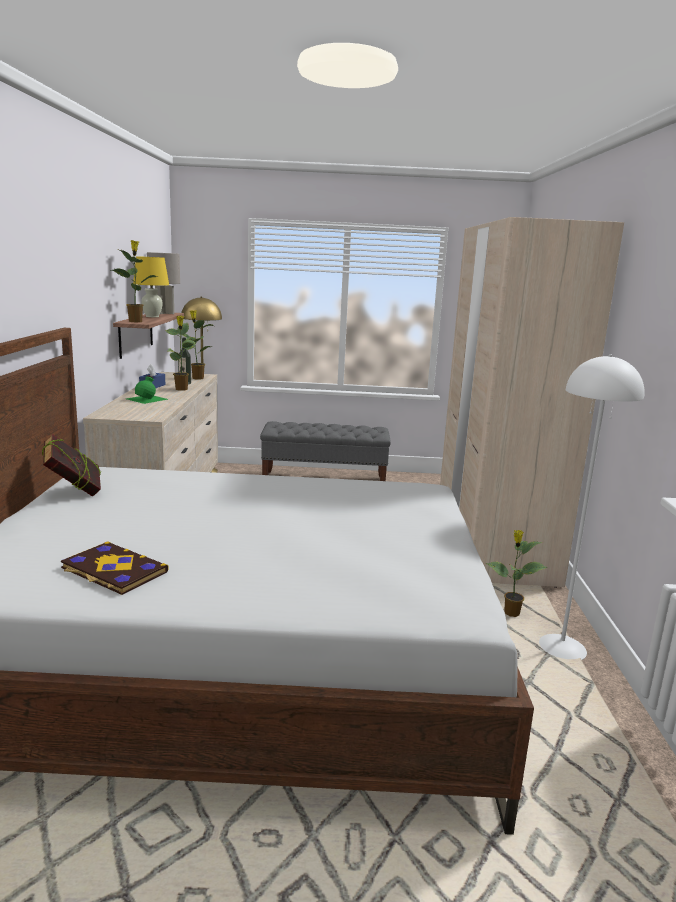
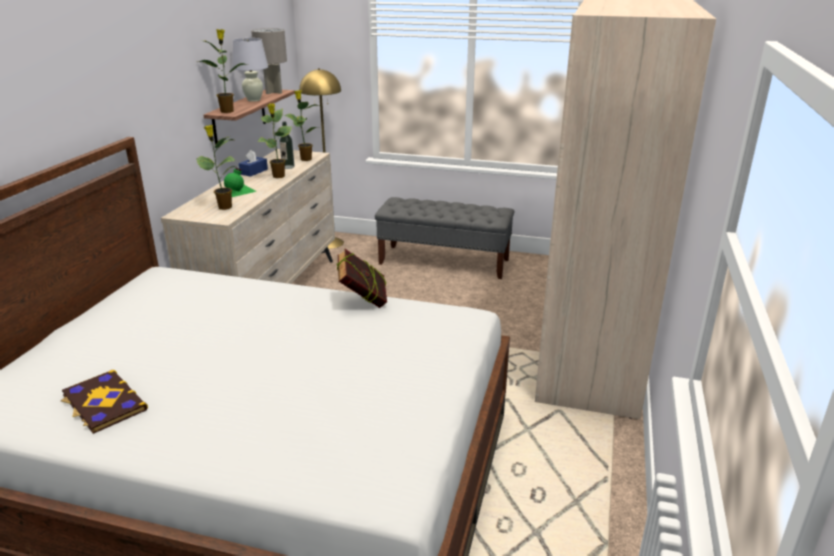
camera: 15 degrees right, 10 degrees up
book [42,434,101,497] -> book moved to [337,249,387,308]
yellow table lamp [133,256,169,317] -> white table lamp [232,38,268,102]
potted plant [486,530,548,617] -> potted plant moved to [196,125,236,210]
white floor lamp [539,354,645,660] -> none

